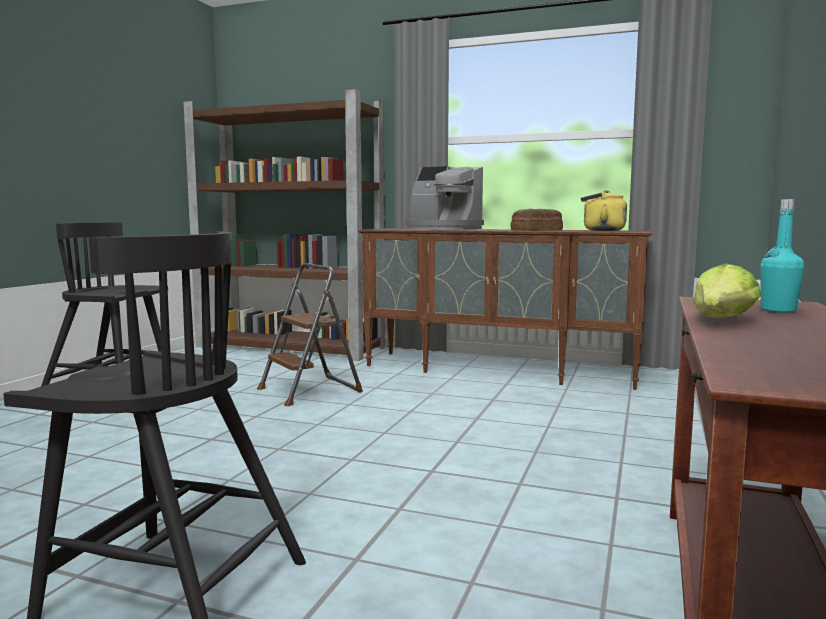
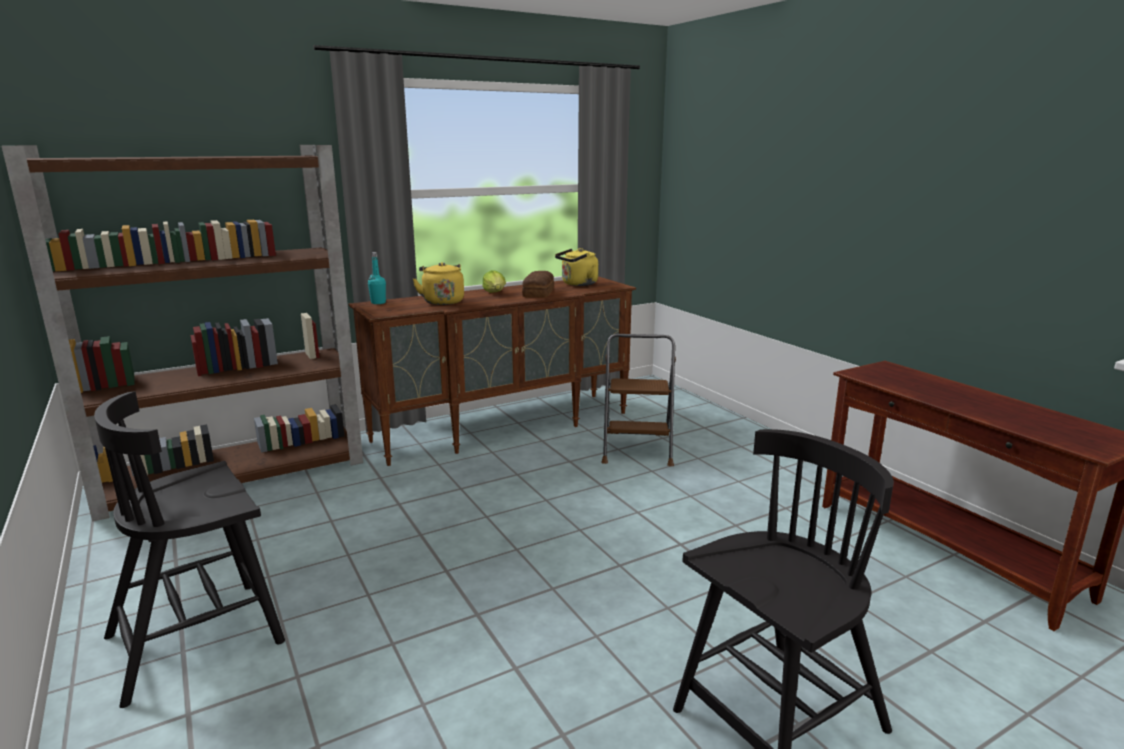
camera: 50 degrees left, 10 degrees up
brown step ladder [257,263,363,406] -> brown step ladder moved to [601,334,676,466]
coffee machine [405,166,484,230] -> yellow kettle [413,262,464,305]
lettuce [693,264,761,318] -> lettuce moved to [482,270,506,293]
turquoise bottle [760,199,805,313] -> turquoise bottle moved to [368,252,386,304]

